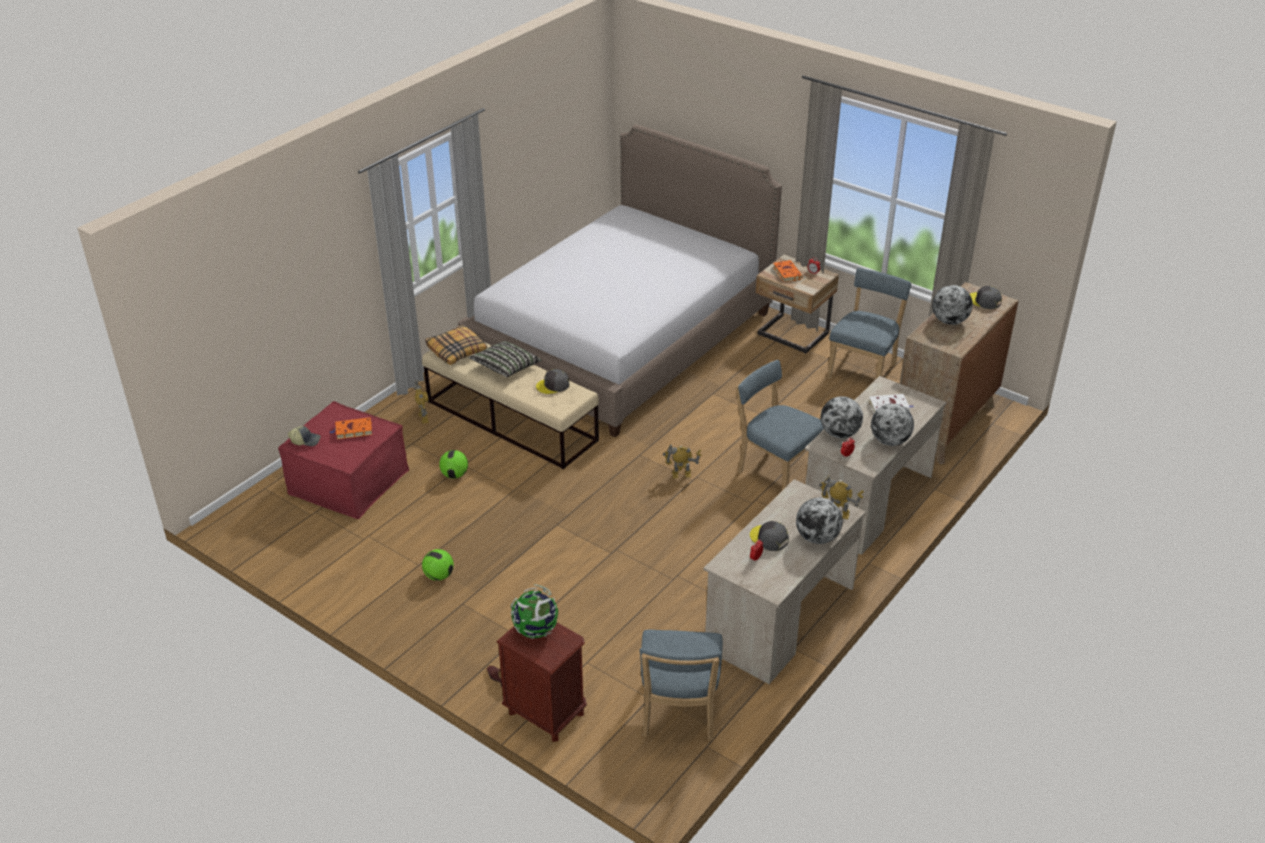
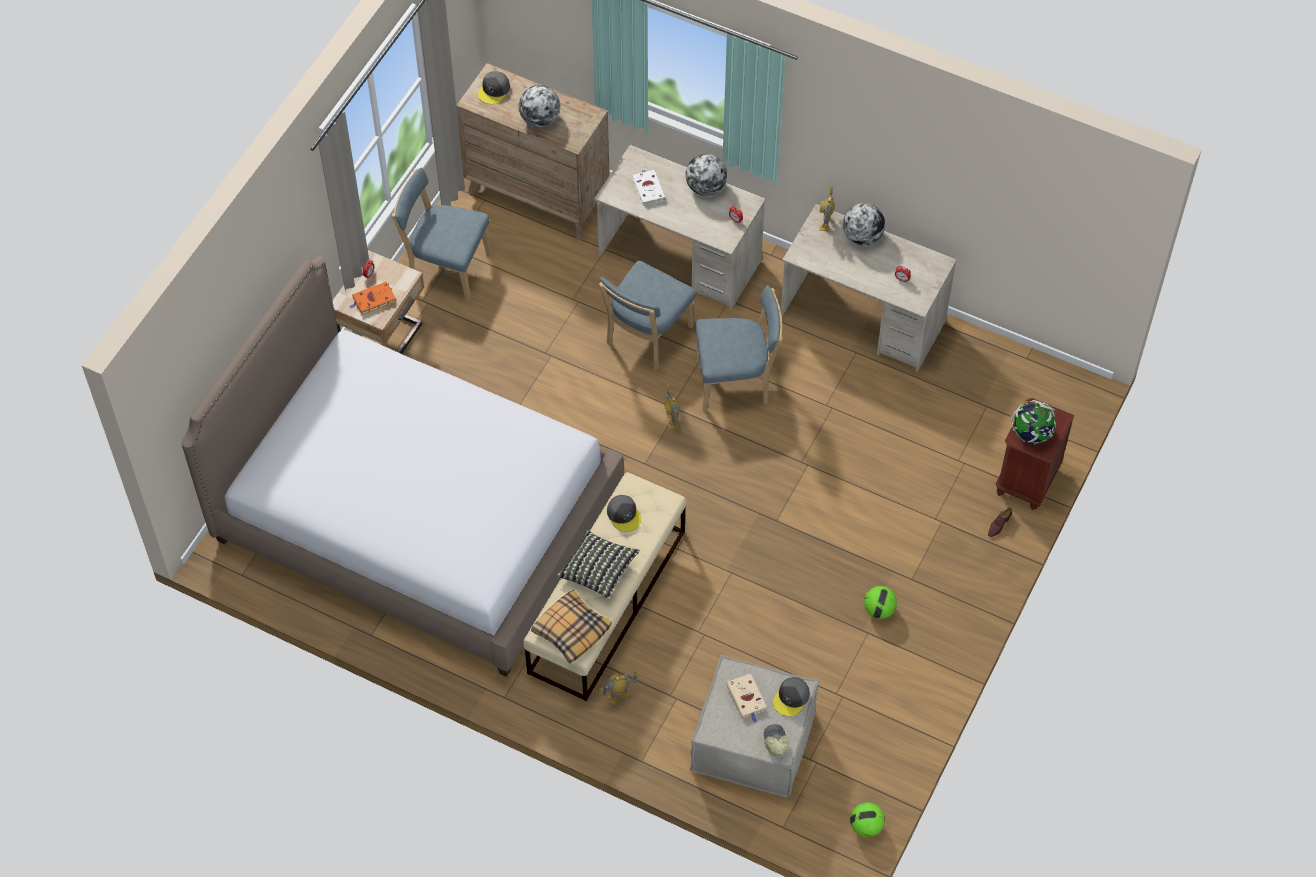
camera: 100 degrees left, 20 degrees up
red ottoman [278,401,409,519] -> beige ottoman [690,655,819,798]
orange book [329,417,372,439] -> beige book [726,673,766,723]
football [439,450,468,479] -> football moved to [850,802,885,837]
blue chair [640,630,723,741] -> blue chair moved to [695,285,783,411]
grey cap [750,521,789,551] -> grey cap moved to [773,677,810,716]
globe [821,396,863,438] -> none

